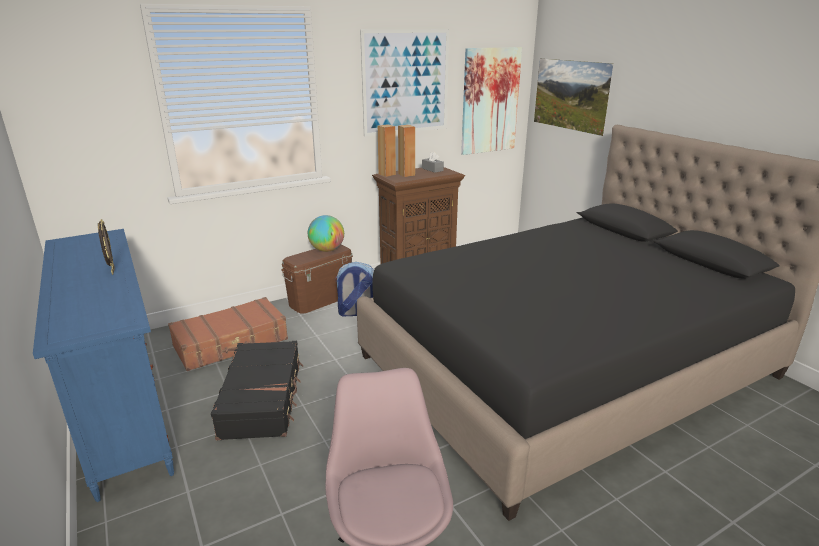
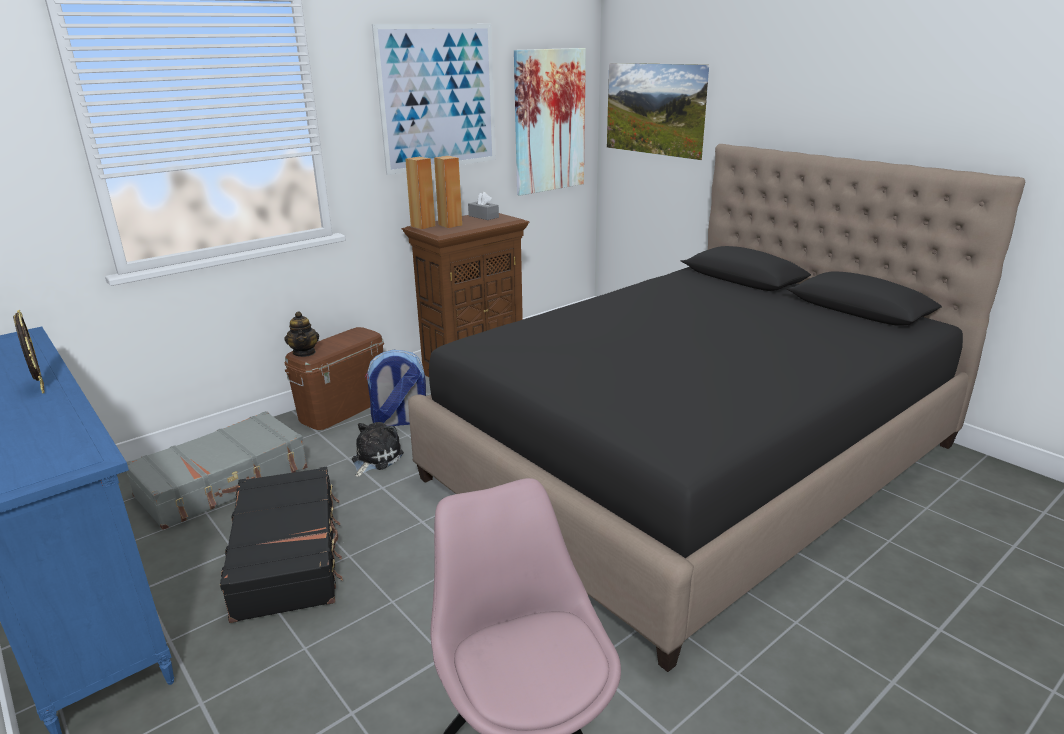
camera: 10 degrees left, 0 degrees up
brown suitcase [168,297,288,371] -> grey suitcase [127,411,308,530]
globe [308,215,344,252] -> none
none -> teapot [284,311,319,357]
none -> plush toy [352,422,404,477]

